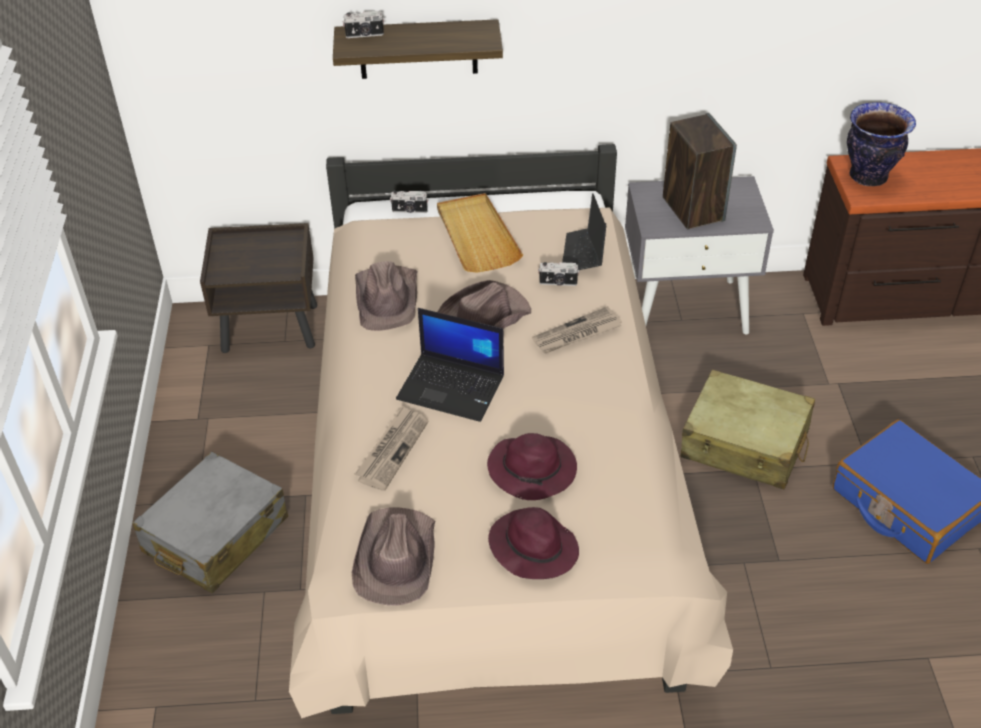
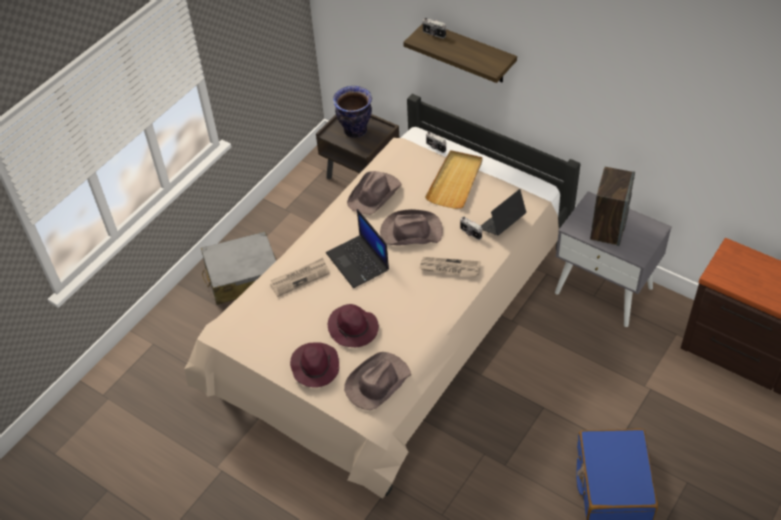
camera: 40 degrees right, 5 degrees up
brown hat [352,507,435,606] -> brown hat moved to [344,352,411,410]
beige suitcase [681,369,815,489] -> none
vase [847,102,916,186] -> vase moved to [333,86,372,138]

